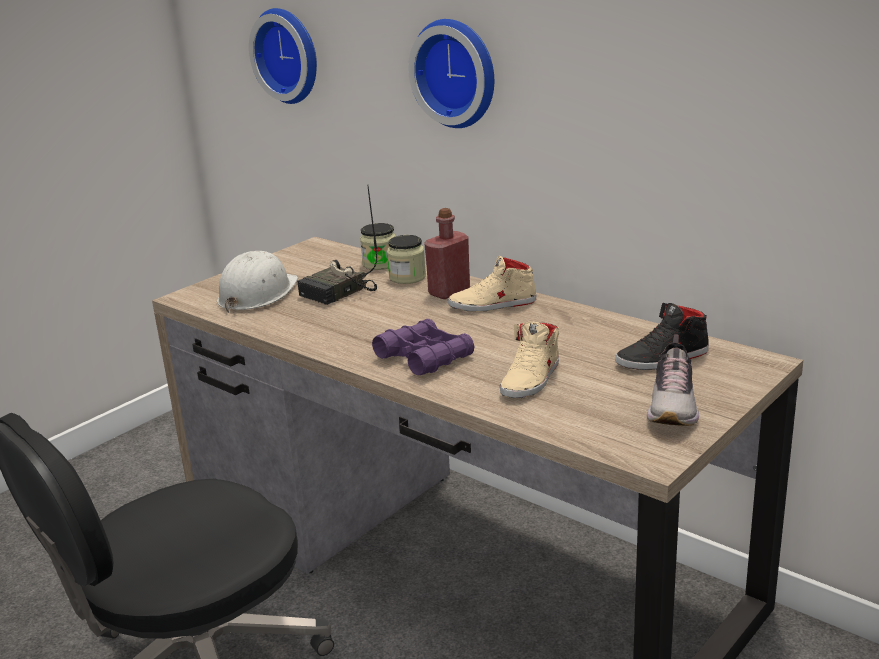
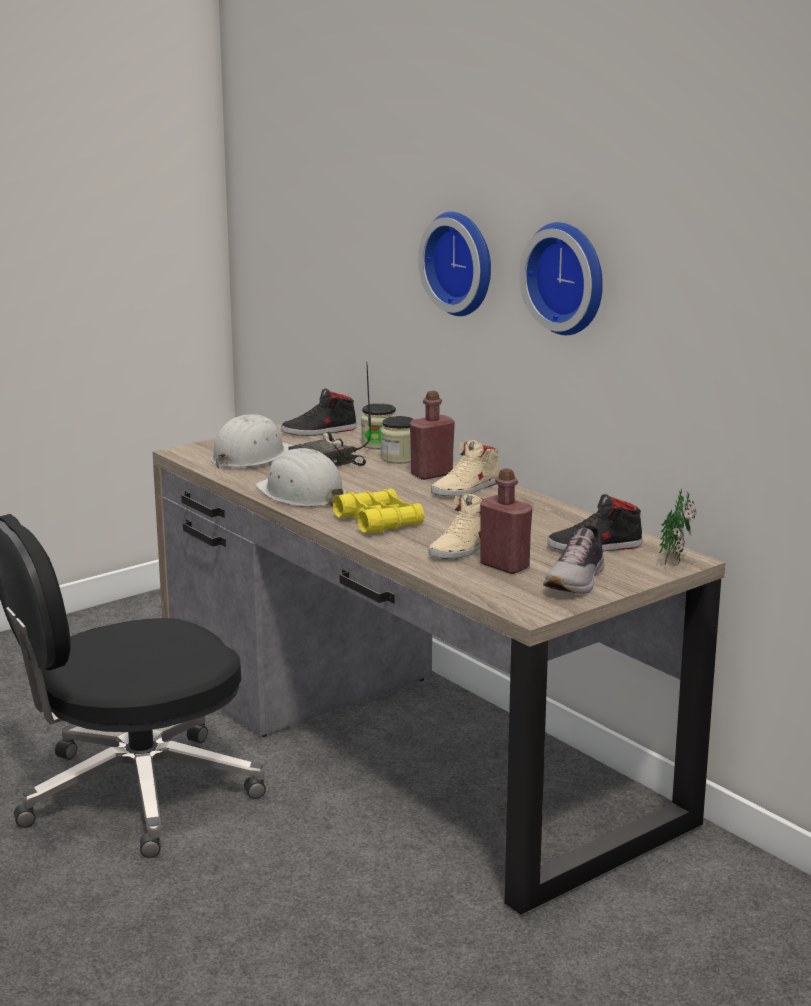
camera: 10 degrees right, 5 degrees down
wall clock [249,8,317,104] -> wall clock moved to [519,222,603,335]
purple binoculars [372,319,474,375] -> yellow binoculars [333,489,424,533]
beige shoe [448,256,537,312] -> beige shoe turned 45 degrees counterclockwise [431,440,500,497]
none -> white hard hat [255,448,346,507]
none -> black shoe [281,388,357,436]
none -> red bottle [480,469,532,574]
none -> potted plant [659,489,697,564]

